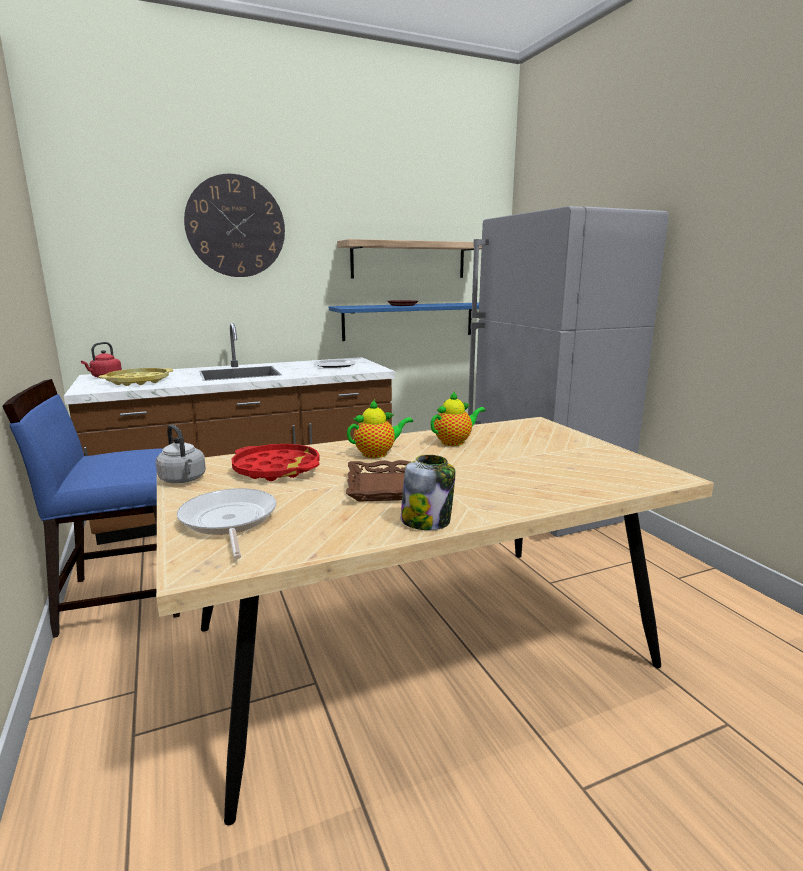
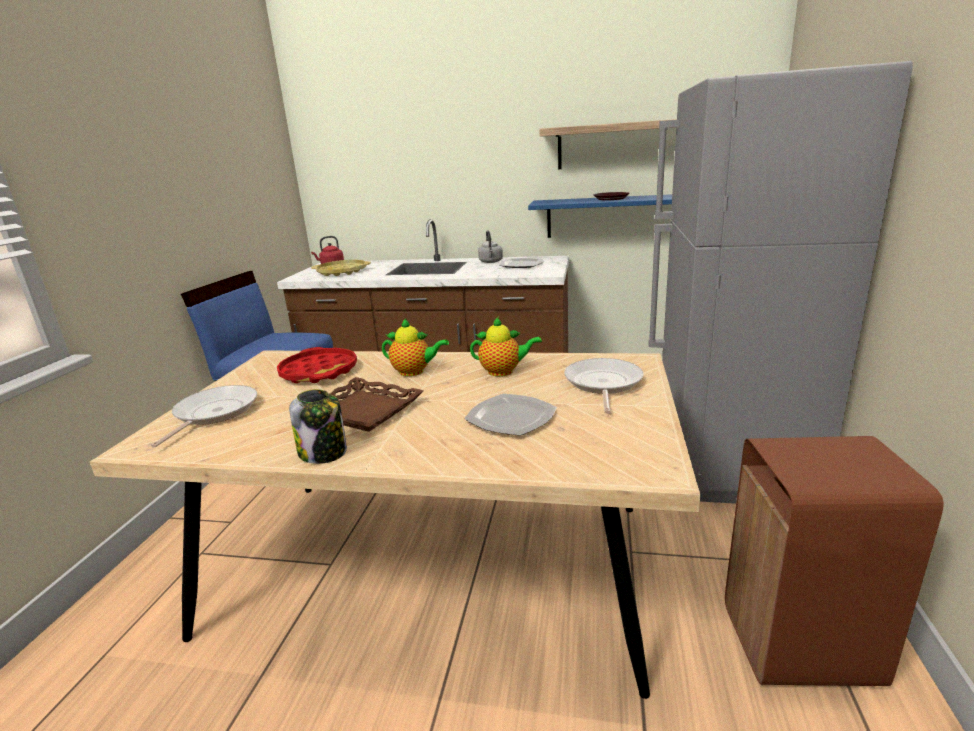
camera: 35 degrees right, 5 degrees up
grey kettle [156,424,206,483] -> grey kettle moved to [478,231,503,263]
wall clock [184,174,285,277] -> none
none -> plate [464,394,557,436]
none -> frying pan [564,358,643,414]
none -> brown trash can [725,436,944,686]

